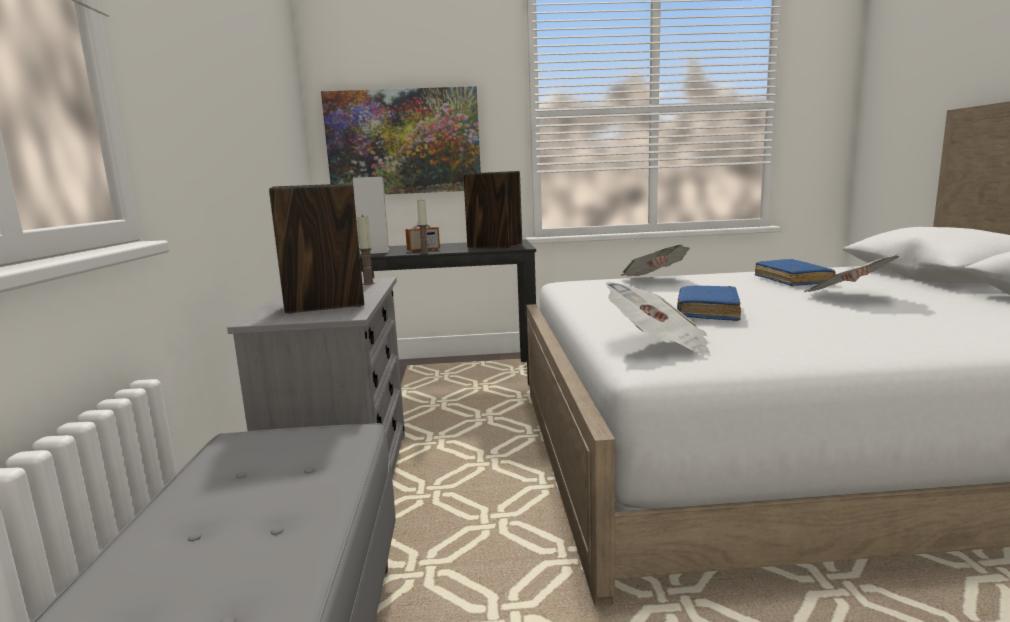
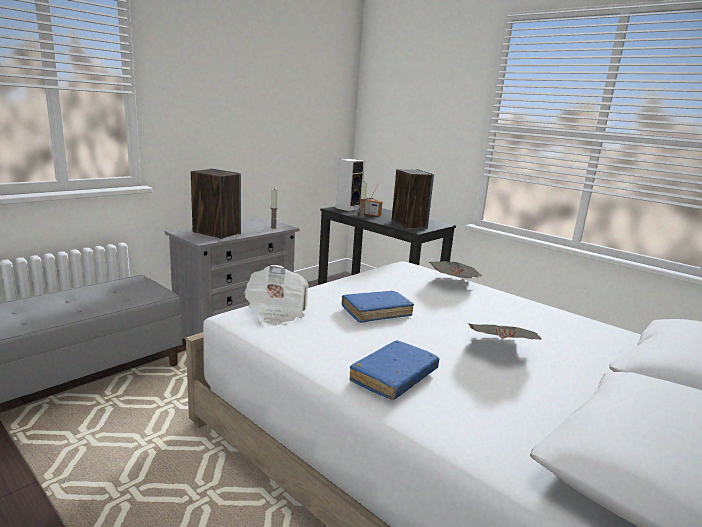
camera: 45 degrees right, 5 degrees up
picture [321,86,481,194] -> none
blue book [755,259,836,286] -> blue book moved to [349,340,439,400]

